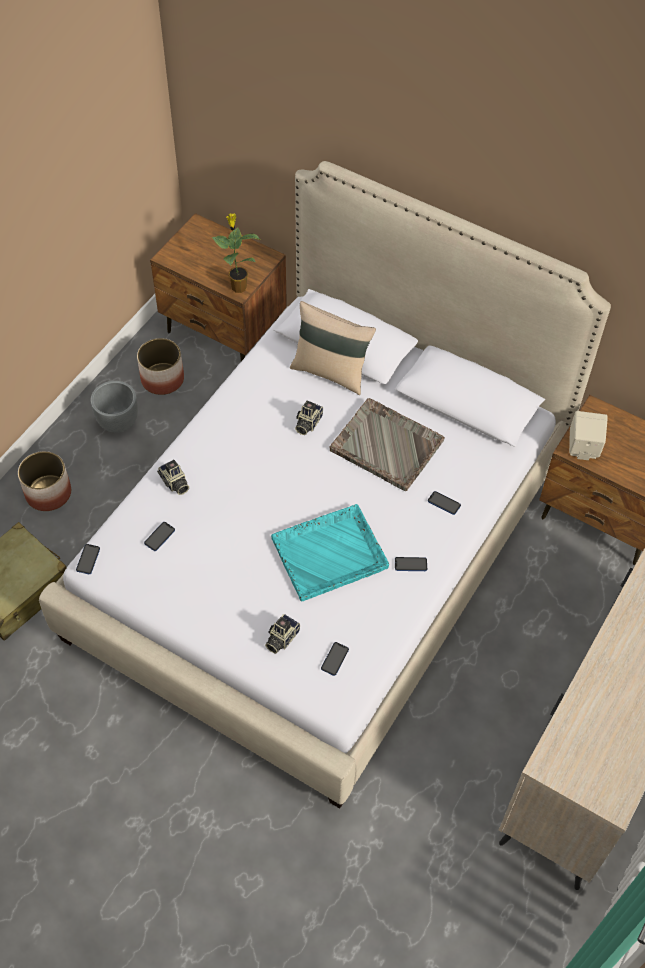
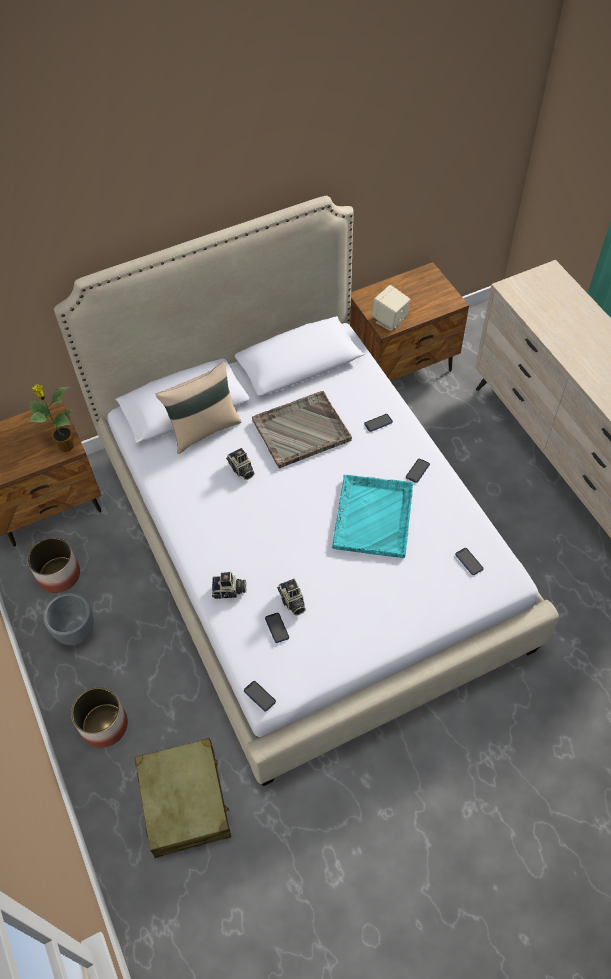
camera: 55 degrees left, 0 degrees up
camera [265,614,300,654] -> camera moved to [277,578,306,615]

